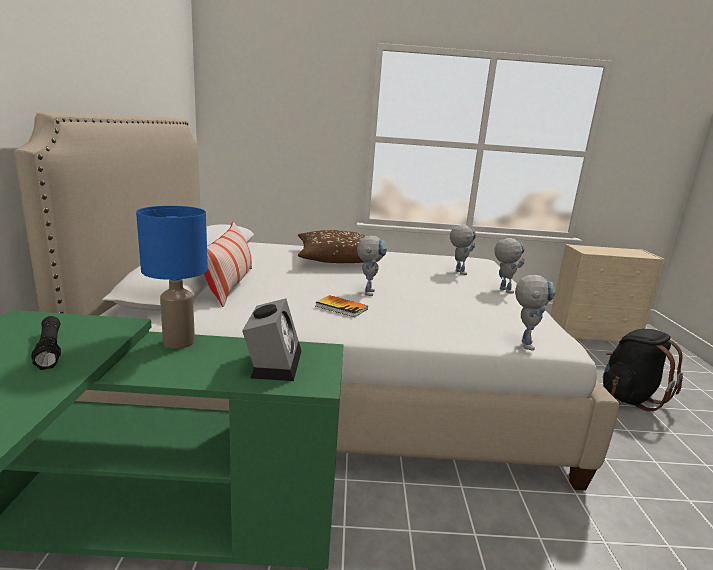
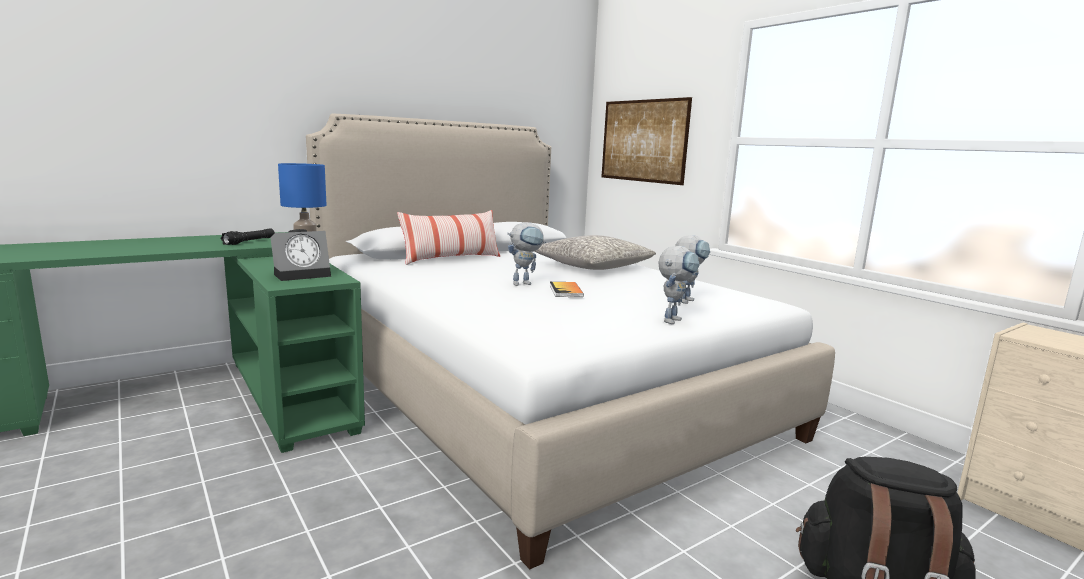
camera: 55 degrees right, 5 degrees down
brown pillow [298,230,365,263] -> grey pillow [534,235,656,270]
book [315,295,368,317] -> book moved to [550,282,584,297]
toy robot [515,275,556,351] -> none
none -> picture [602,97,692,185]

